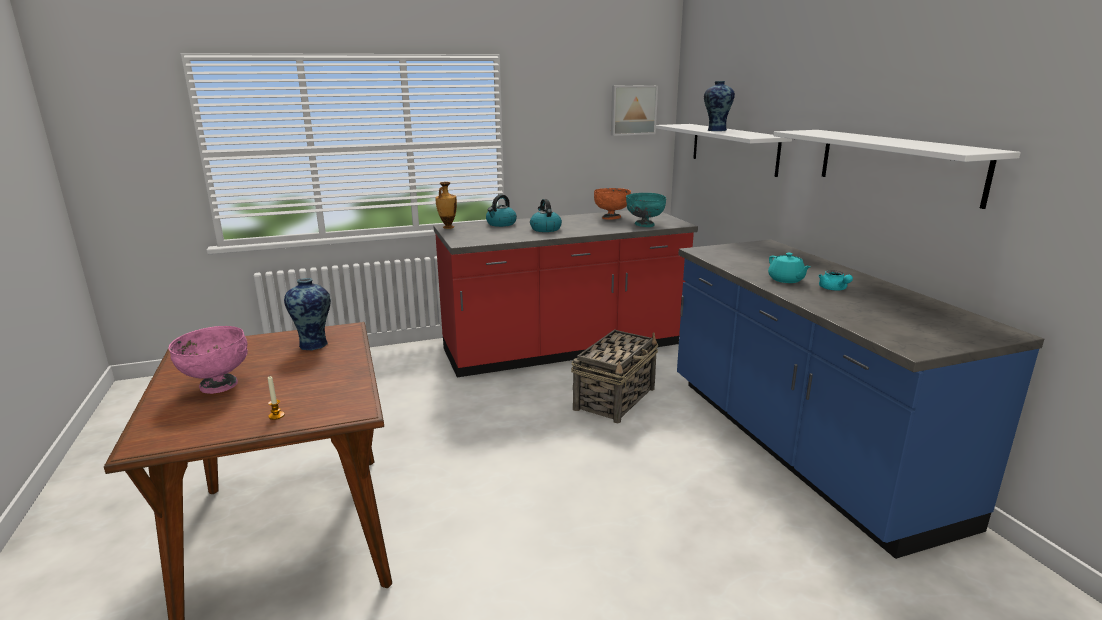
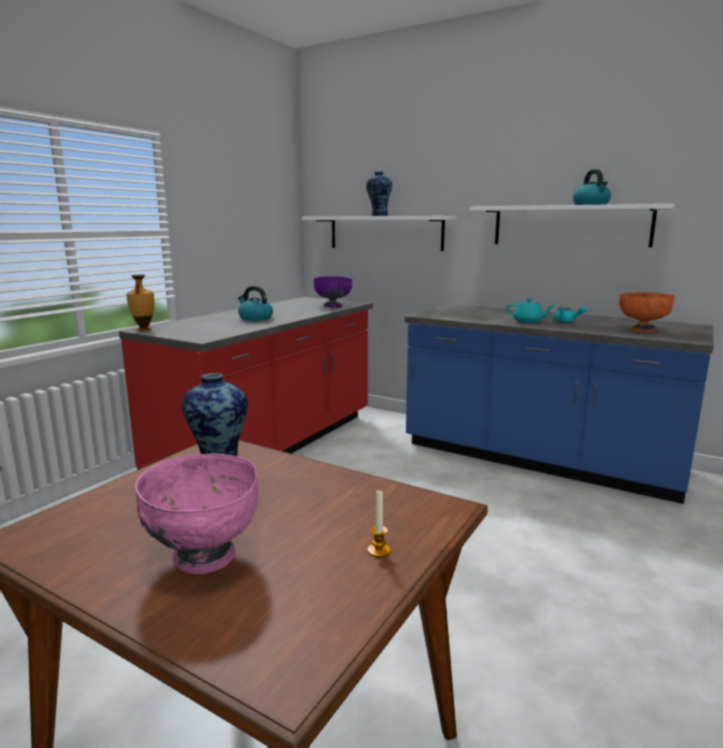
camera: 40 degrees left, 5 degrees down
kettle [486,195,517,227] -> kettle moved to [573,169,611,205]
basket [571,330,658,423] -> none
orange bowl [594,188,631,220] -> orange bowl moved to [619,292,675,332]
picture [611,85,658,136] -> none
turquoise bowl [626,193,666,227] -> purple bowl [313,276,352,308]

